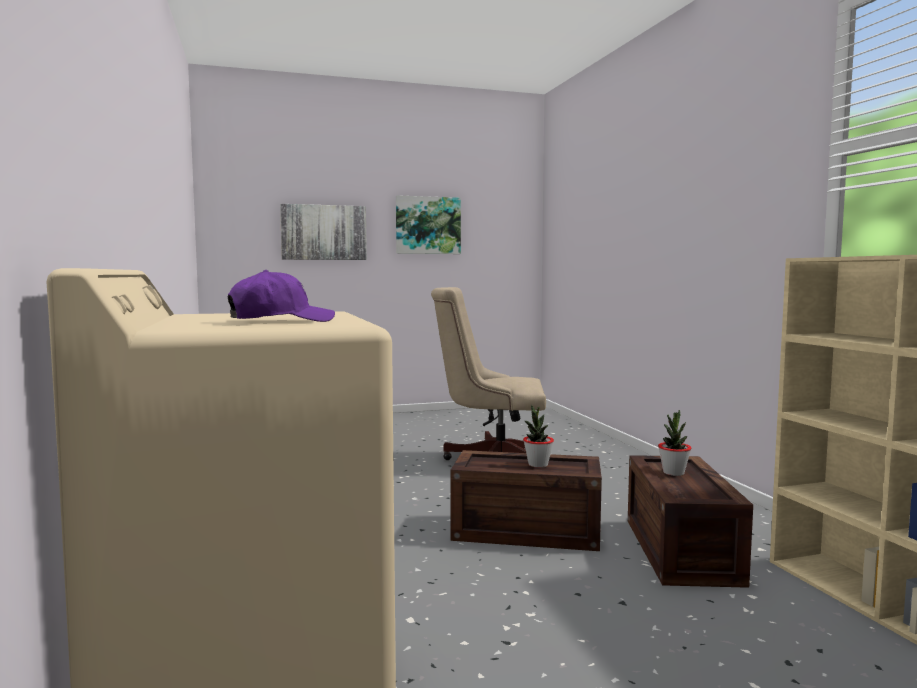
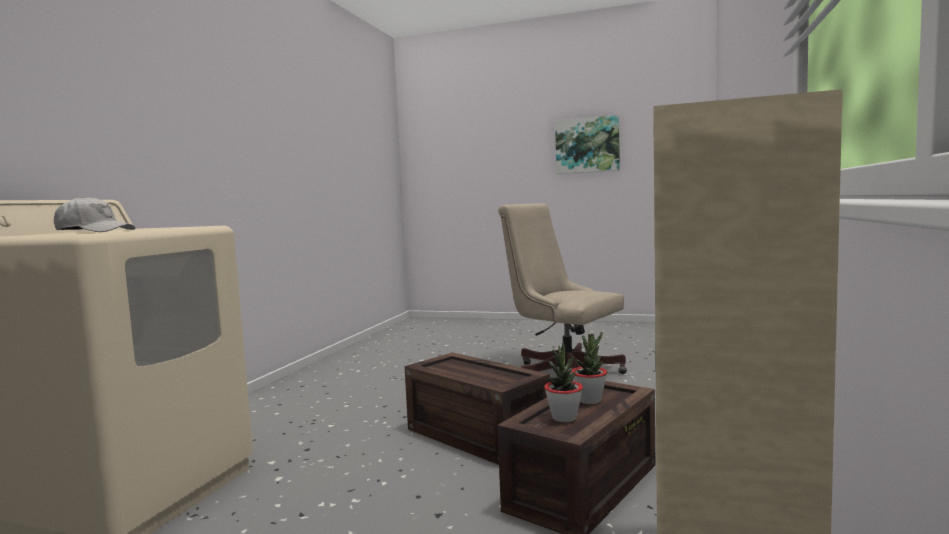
camera: 35 degrees right, 0 degrees up
purple cap [228,270,335,322] -> white cap [54,196,135,232]
picture [280,204,367,260] -> none
potted plant [523,405,554,468] -> potted plant moved to [544,342,583,422]

